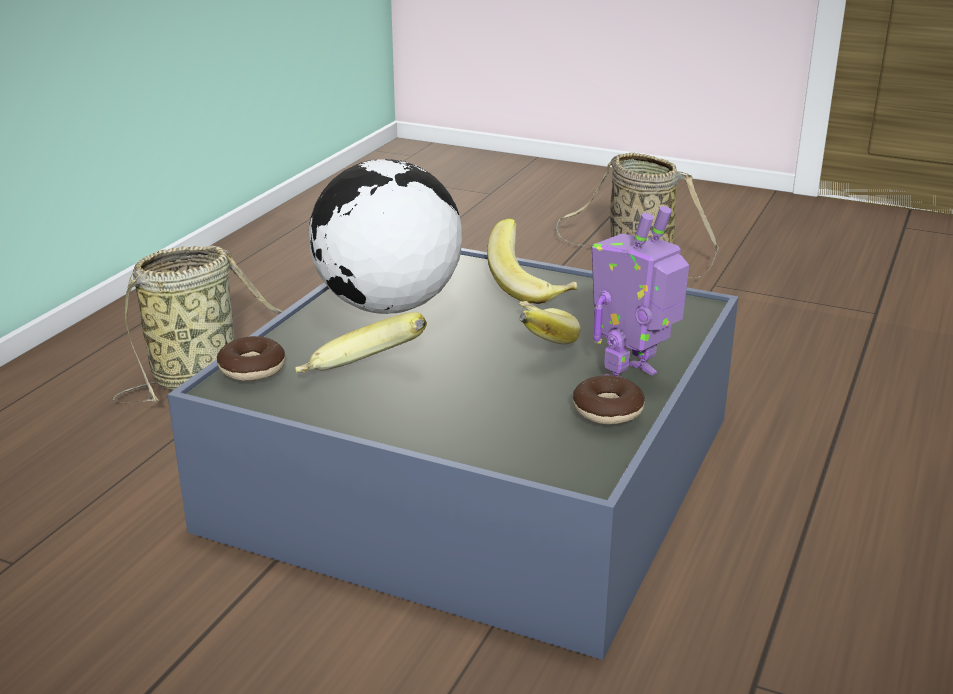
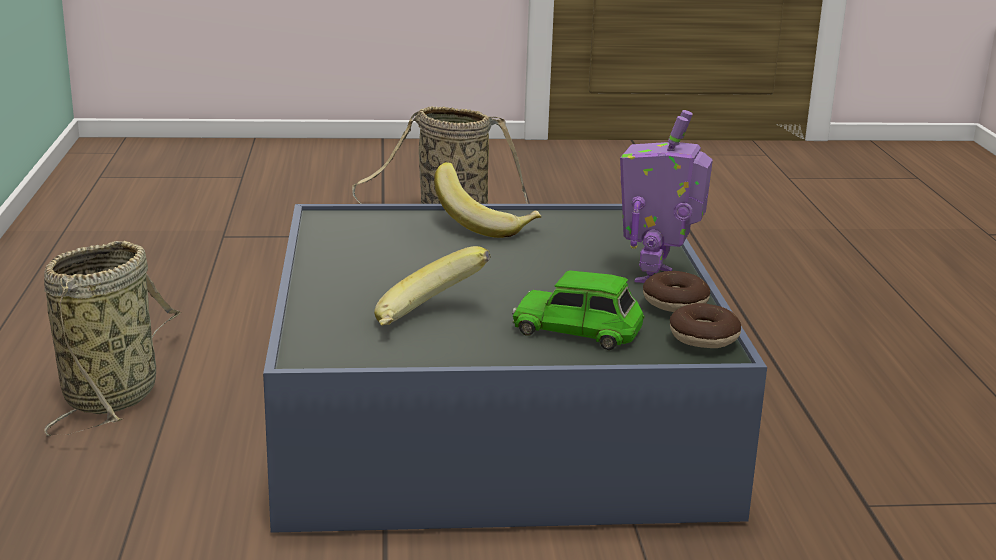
camera: 30 degrees left, 5 degrees down
donut [217,336,285,381] -> donut moved to [670,303,741,348]
globe [309,159,462,314] -> none
banana [519,301,581,344] -> none
none -> green toy car [512,270,645,350]

